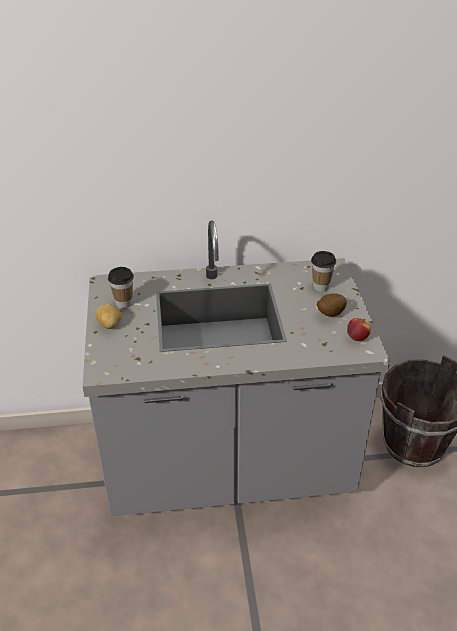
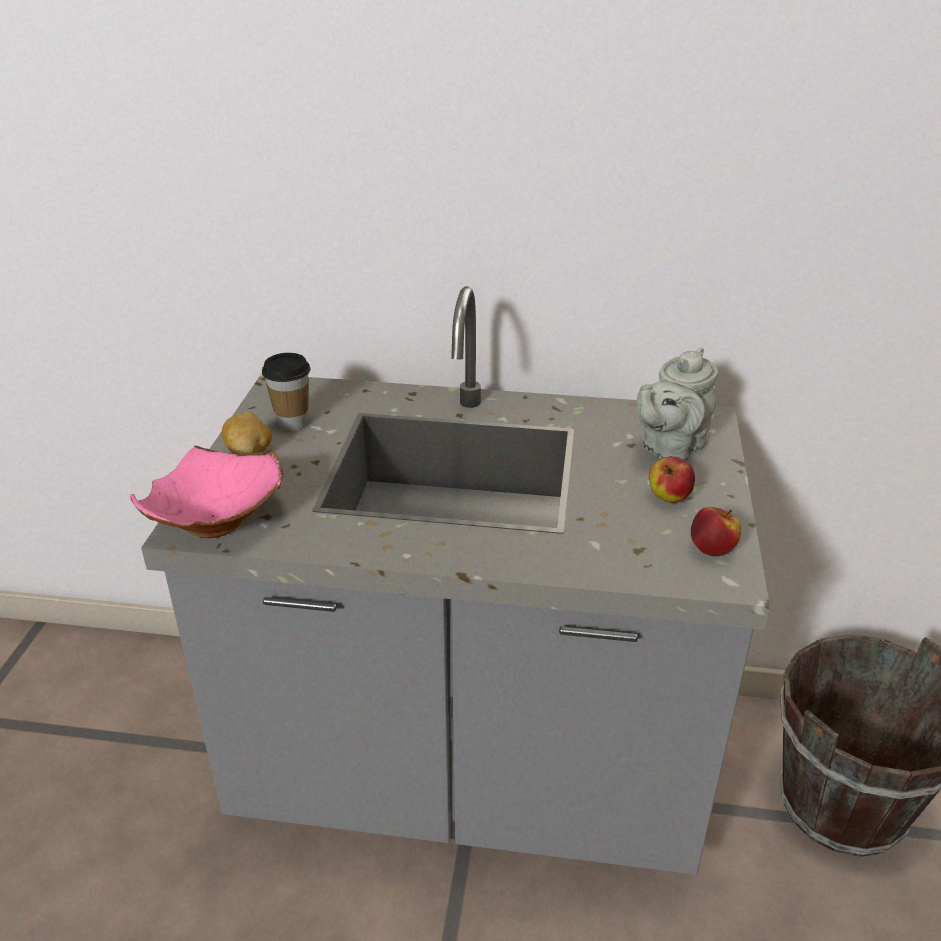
camera: 15 degrees right, 5 degrees down
cup [311,251,336,292] -> grey teapot [637,347,718,461]
potato [317,293,347,317] -> apple [649,456,695,503]
none -> pink bowl [130,445,283,538]

